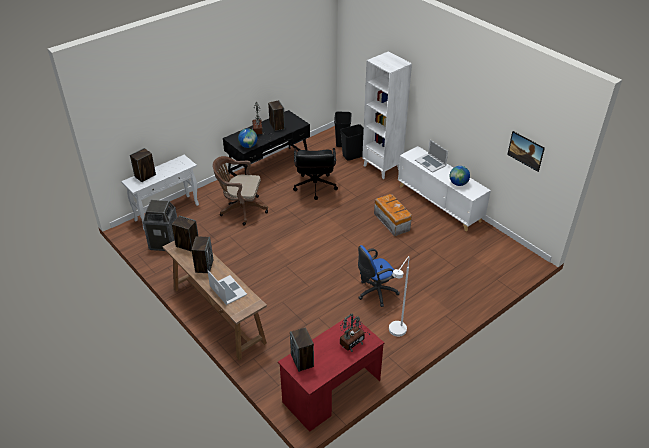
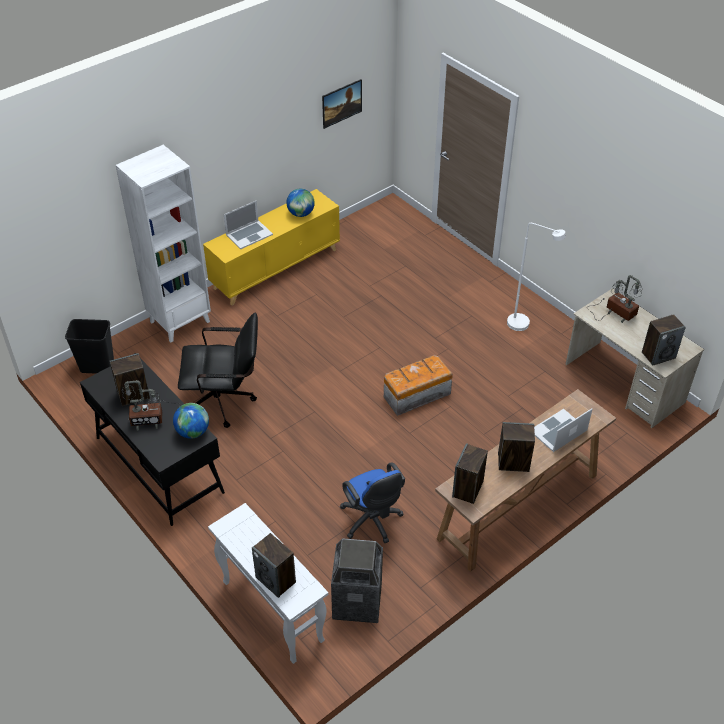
camera: 90 degrees left, 5 degrees up
brown office chair [213,156,268,226] -> none
red desk [278,316,384,432] -> beige desk [565,288,704,428]
black trash can [340,124,364,161] -> none
blue office chair [358,245,400,307] -> blue office chair moved to [340,462,405,543]
storage box [374,194,412,237] -> storage box moved to [384,355,453,416]
white cabinet [398,146,491,231] -> yellow cabinet [203,189,340,305]

